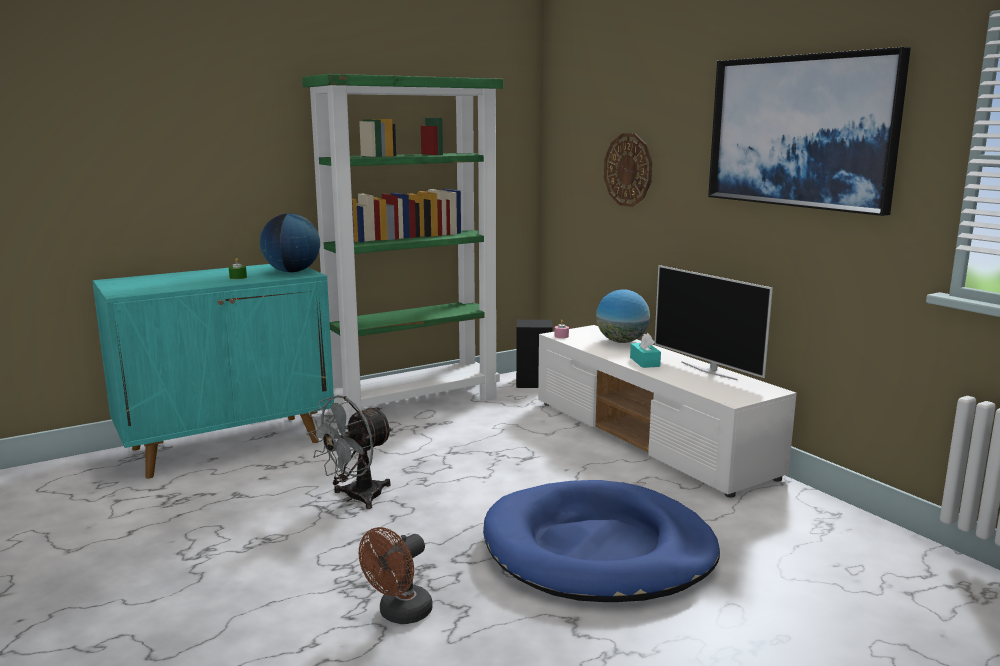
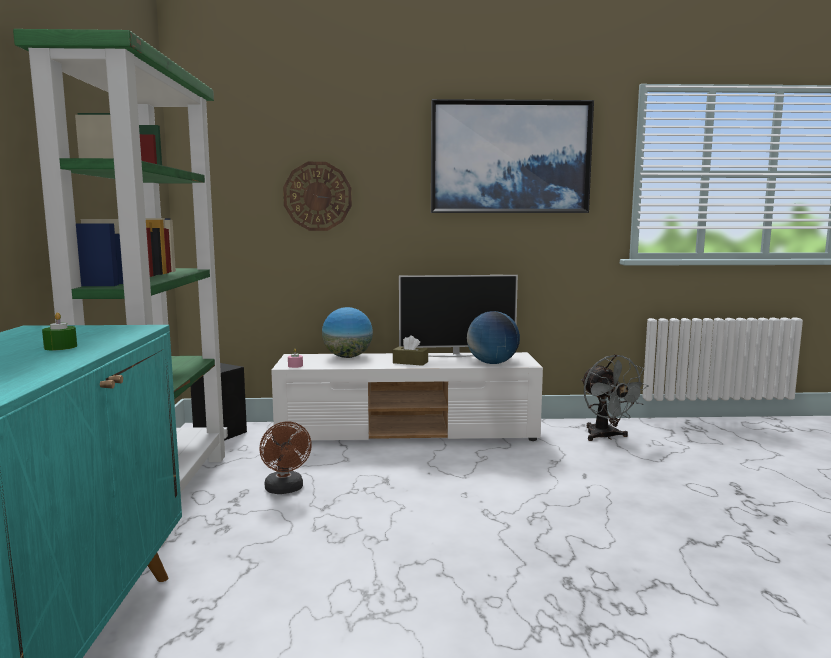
camera: 60 degrees left, 5 degrees down
globe [260,213,320,273] -> globe moved to [467,311,520,364]
grey fan [307,395,394,509] -> grey fan moved to [581,354,649,441]
brown fan [359,527,433,624] -> brown fan moved to [259,421,312,494]
blue dog bed [483,480,720,602] -> none
turquoise tissue box [630,333,661,368] -> brown tissue box [393,336,428,366]

